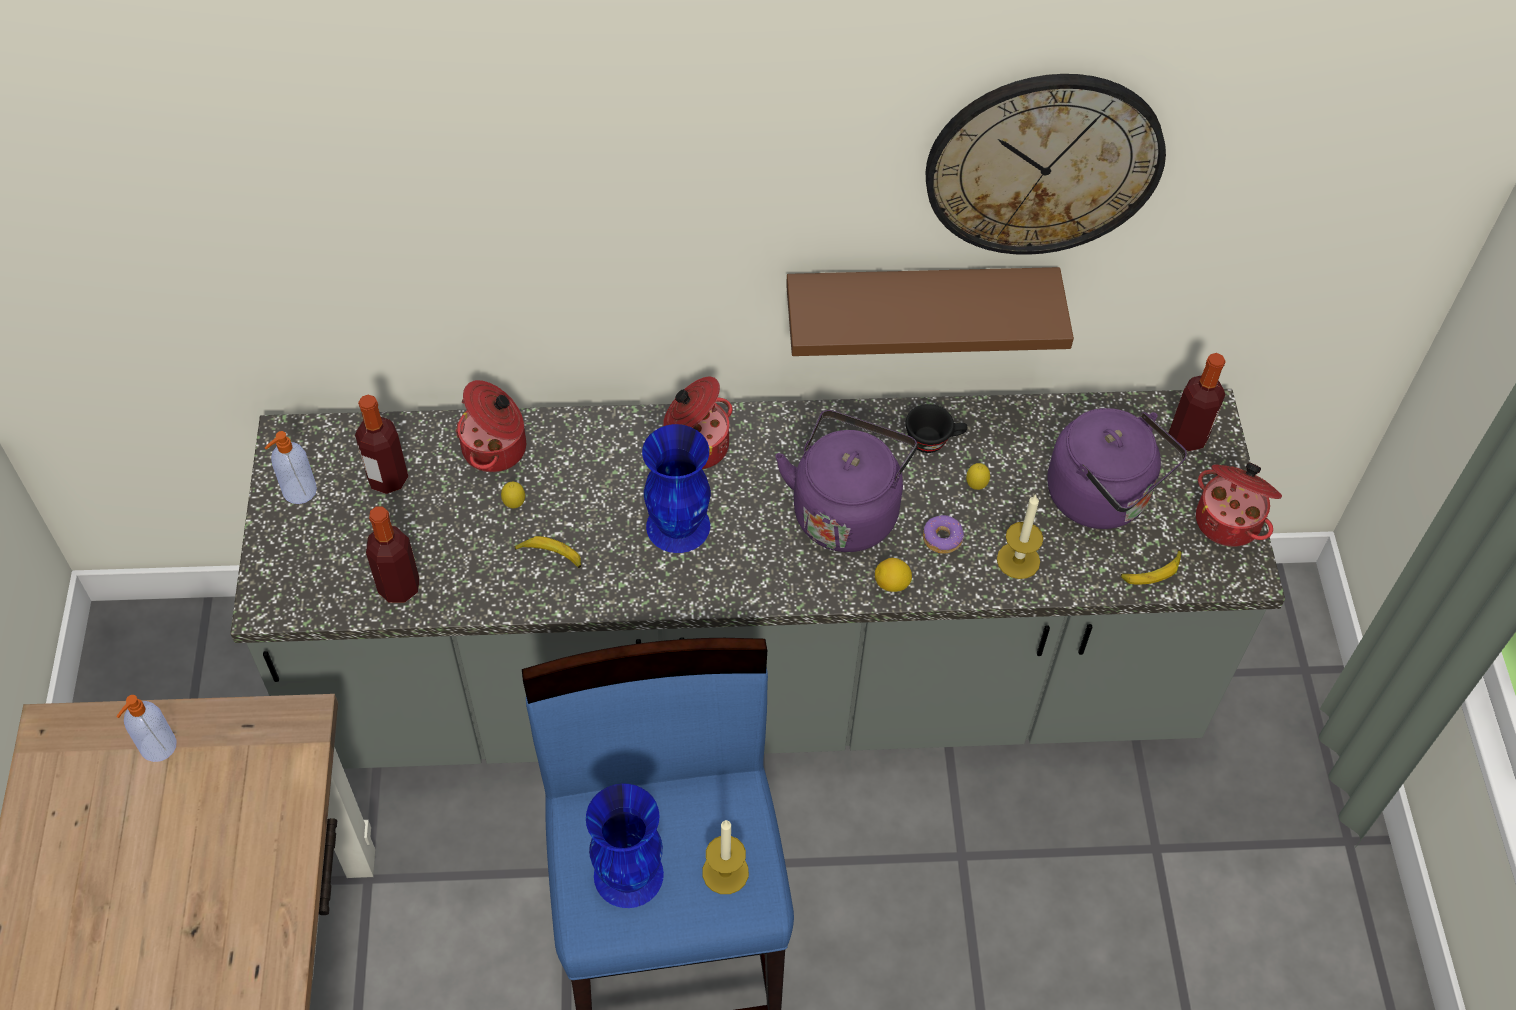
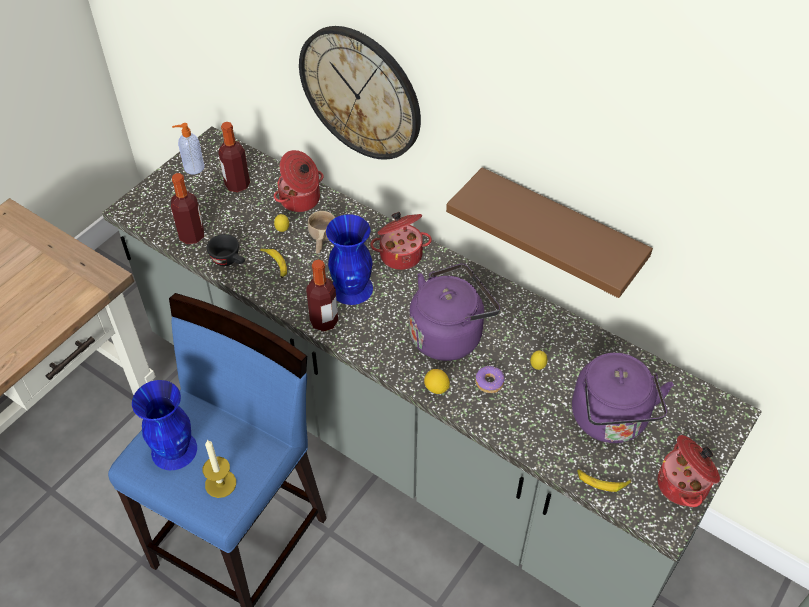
camera: 40 degrees right, 5 degrees down
soap dispenser [116,695,177,762] -> none
black cup [906,404,968,453] -> black cup moved to [207,234,245,266]
wall clock [926,74,1166,255] -> wall clock moved to [299,26,421,160]
candle [997,495,1043,579] -> none
bottle [1169,353,1225,451] -> bottle moved to [306,259,338,332]
none -> beige cup [308,211,335,254]

